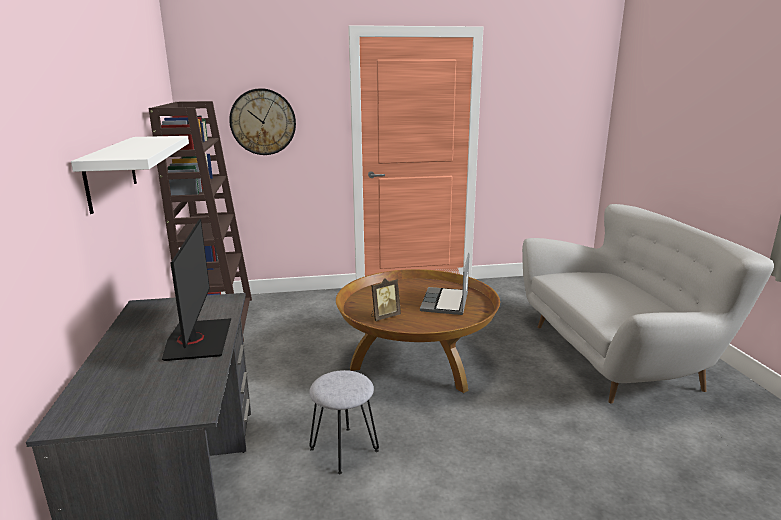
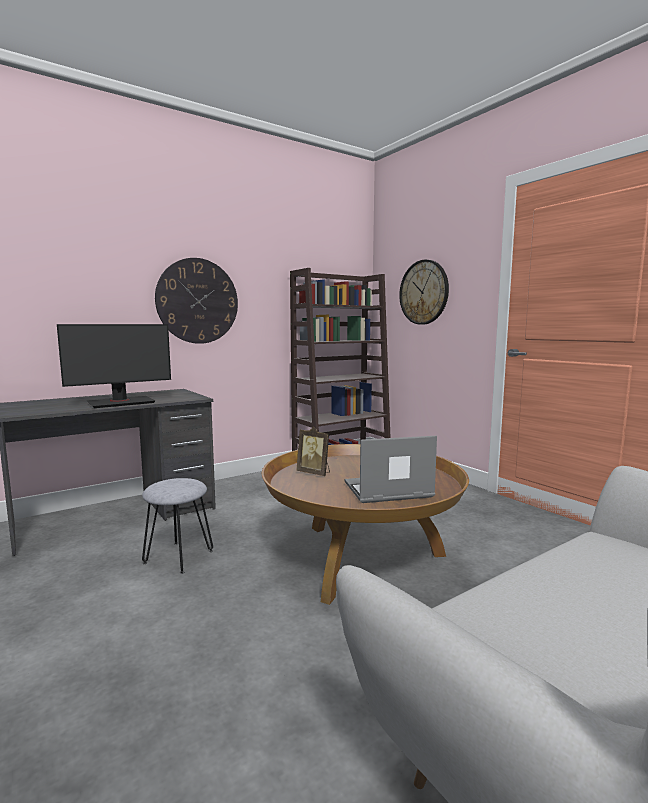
camera: 65 degrees right, 10 degrees down
white shelf [71,136,189,214] -> wall clock [155,258,238,344]

